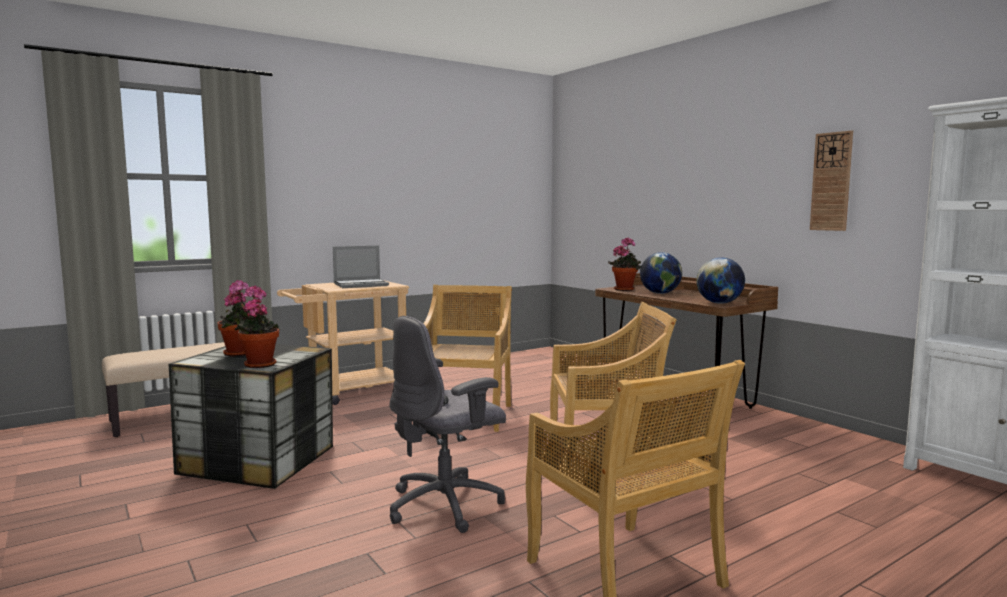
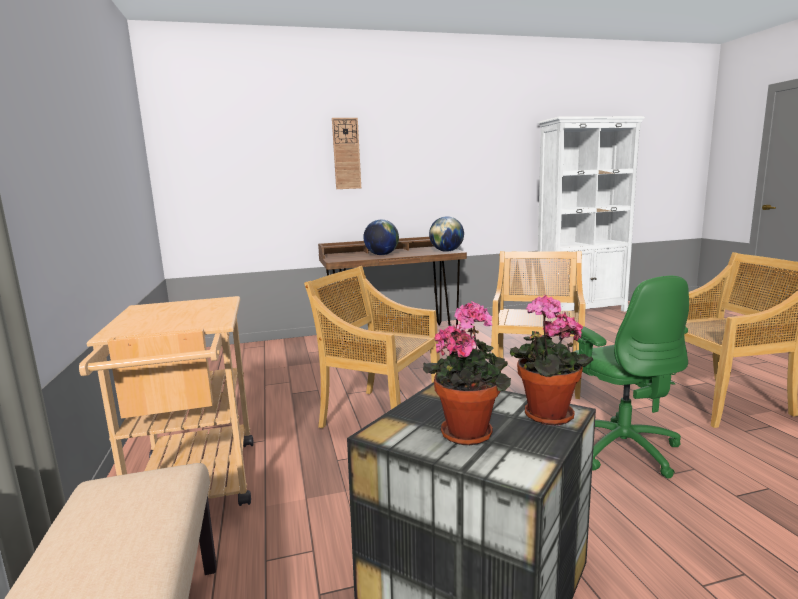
camera: 70 degrees left, 5 degrees up
laptop [333,246,389,288] -> none
grey office chair [389,316,506,533] -> green office chair [571,276,689,479]
potted plant [608,238,641,291] -> none
wall clock [810,130,853,231] -> wall clock moved to [332,118,361,189]

